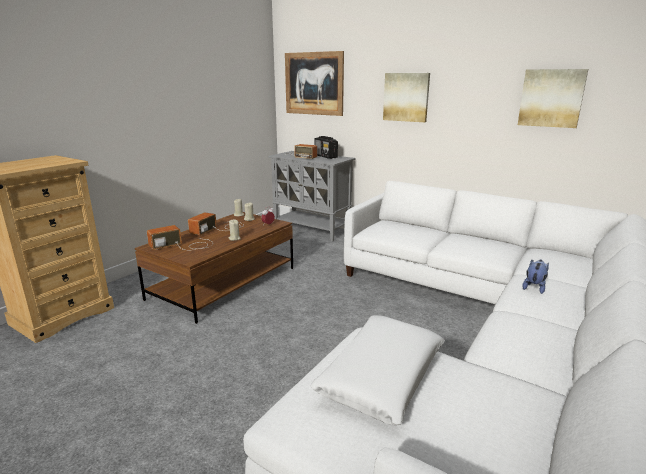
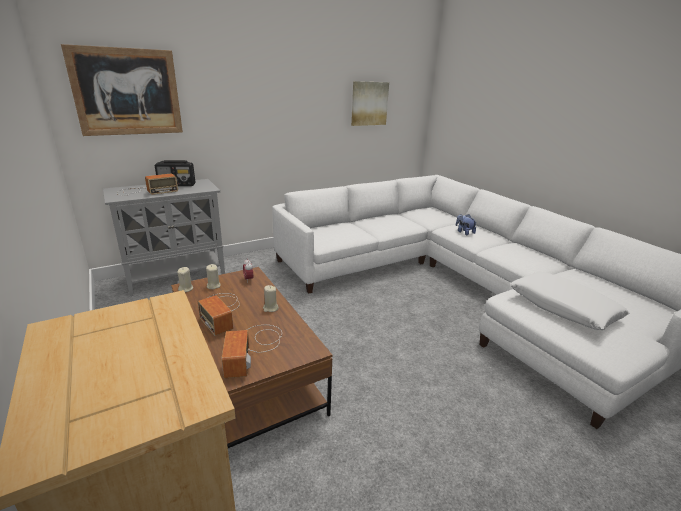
camera: 65 degrees left, 5 degrees up
picture [383,73,430,122] -> none

